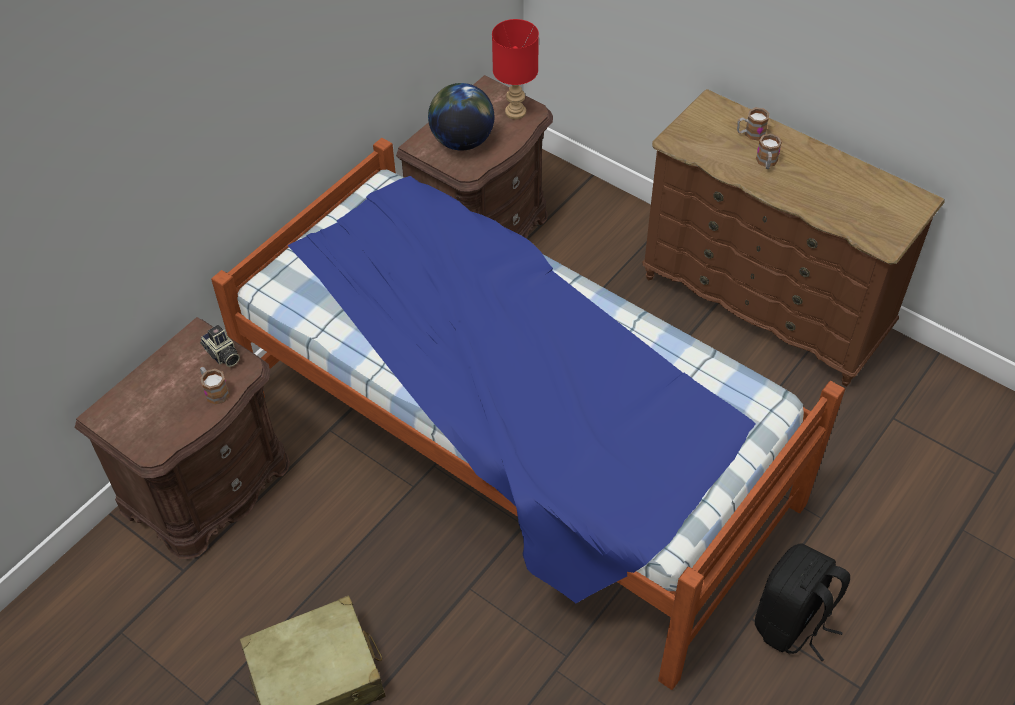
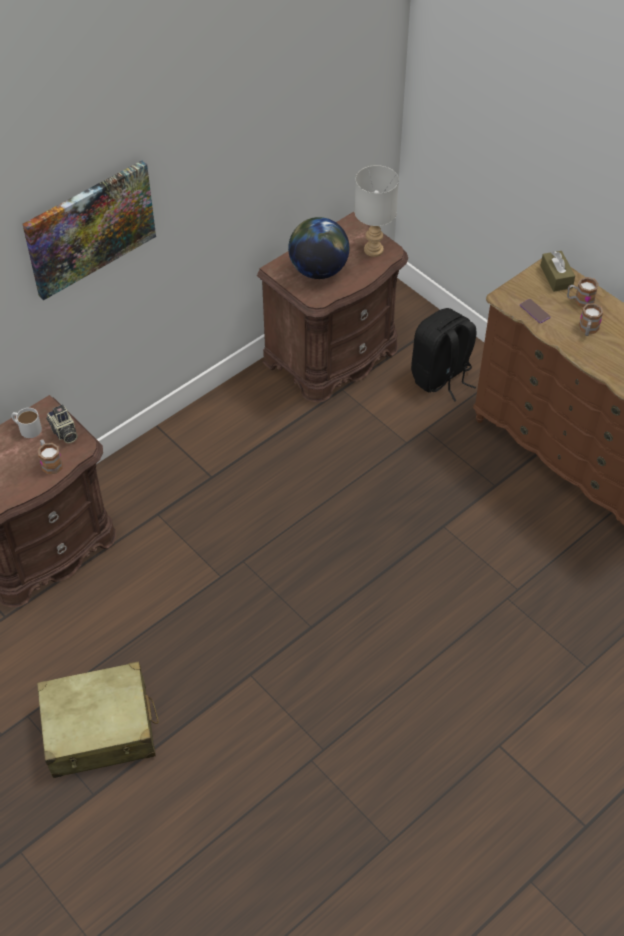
camera: 10 degrees right, 0 degrees up
bed [211,138,845,690] -> none
red table lamp [492,19,539,119] -> grey table lamp [355,165,399,257]
black backpack [755,543,850,661] -> black backpack moved to [411,308,477,402]
none -> white mug [11,408,42,438]
none -> picture [22,160,156,300]
none -> phone [520,299,551,323]
none -> brown tissue box [540,251,575,291]

